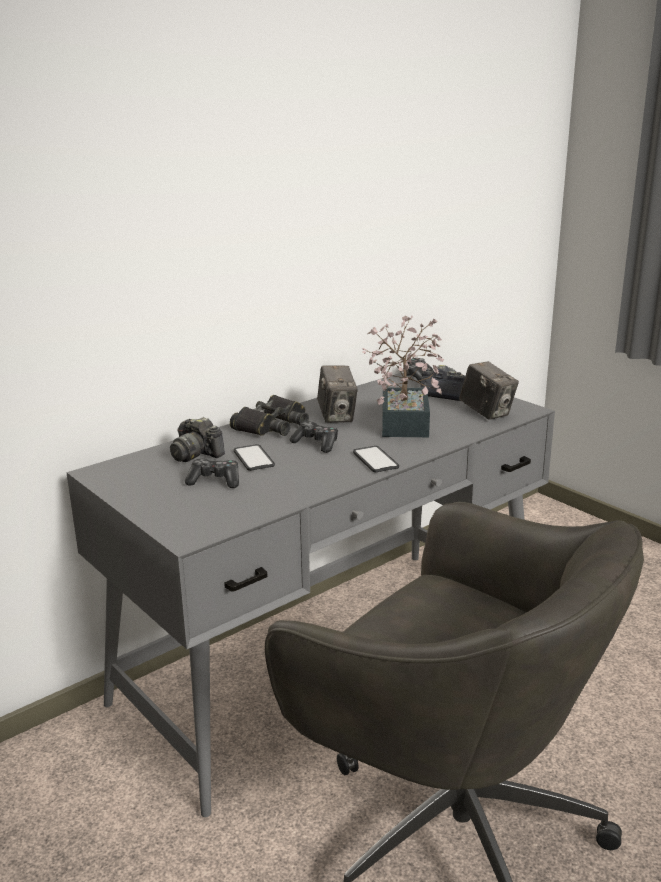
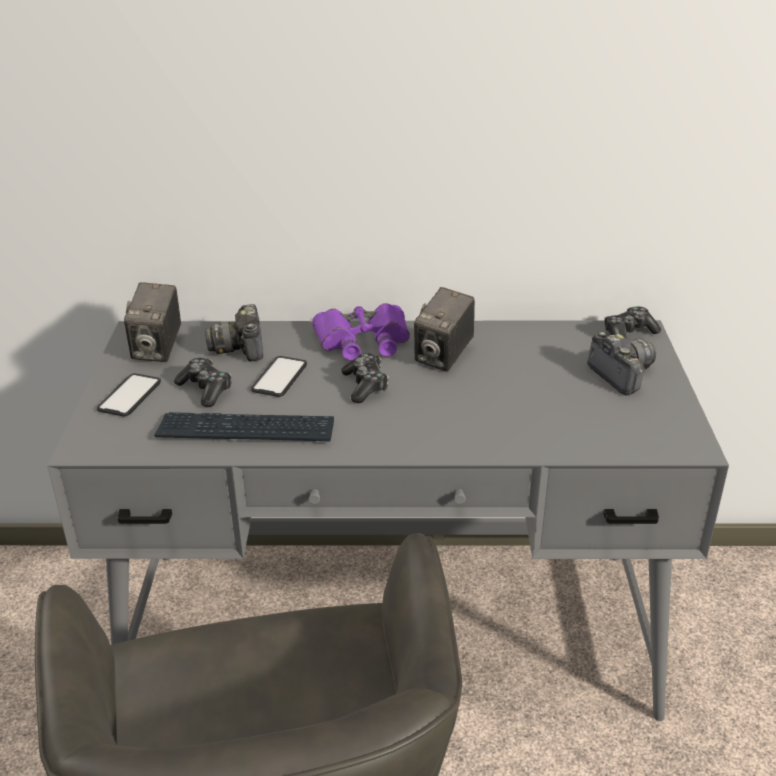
camera: 40 degrees right, 10 degrees up
black binoculars [230,395,309,436] -> purple binoculars [312,303,410,361]
phone [353,446,399,472] -> phone moved to [97,373,161,417]
potted plant [362,315,444,437] -> none
camera [459,361,519,420] -> camera moved to [124,282,181,362]
none -> keyboard [154,412,334,442]

